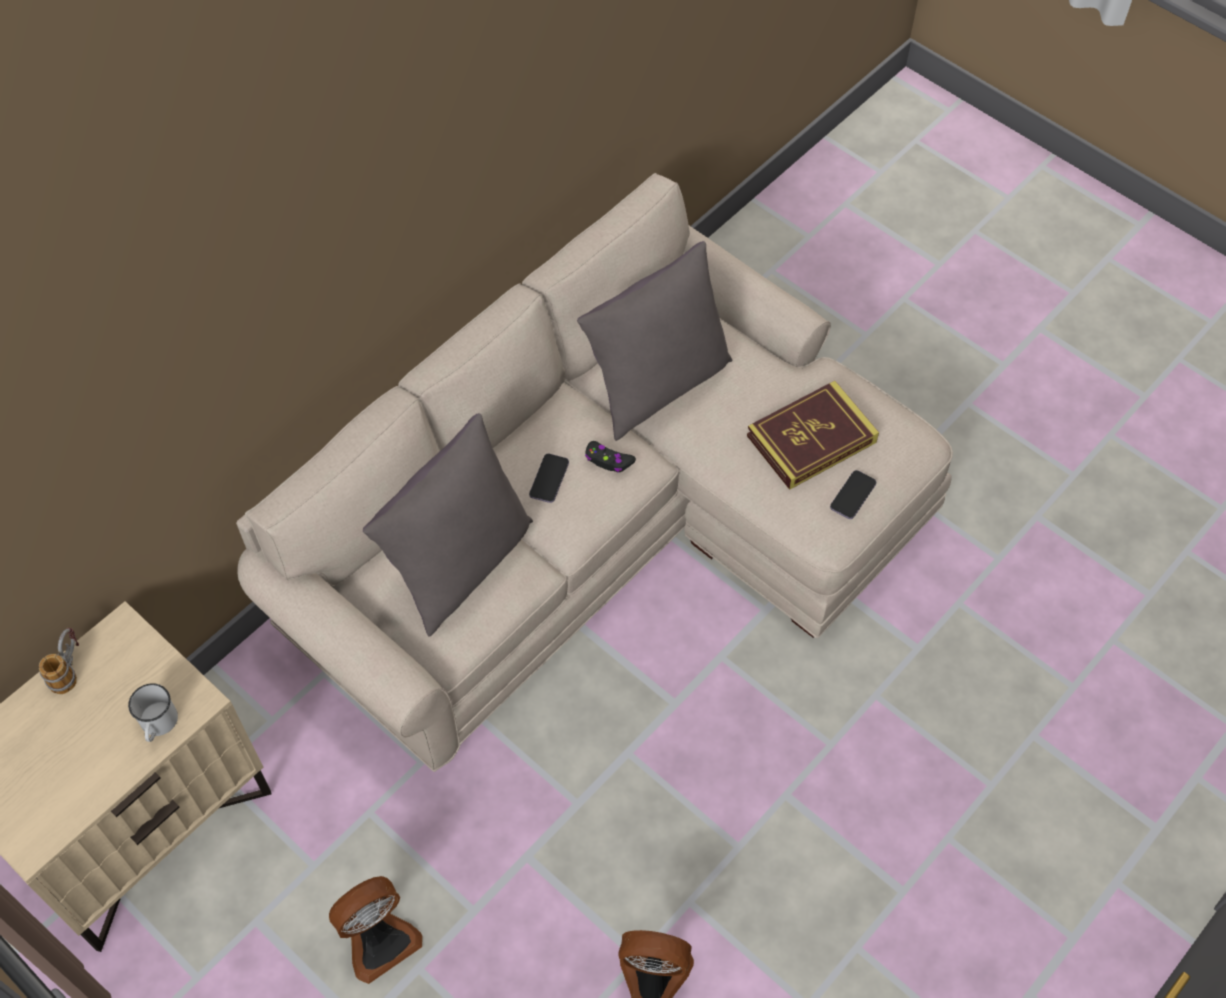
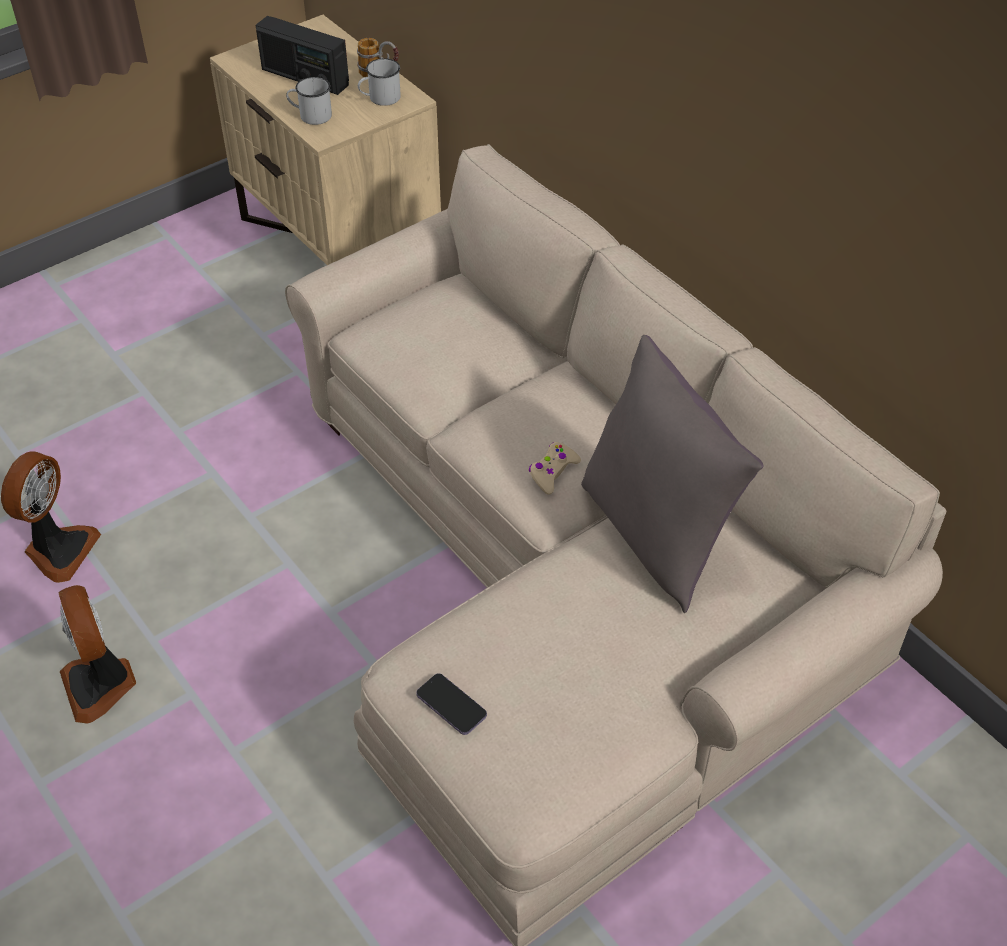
camera: 100 degrees right, 10 degrees down
fan [329,876,422,984] -> fan moved to [58,585,136,724]
grey pillow [363,413,533,637] -> none
phone [529,454,569,503] -> none
black game controller [585,441,636,472] -> beige game controller [529,442,581,495]
book [747,381,879,490] -> none
none -> radio [256,16,349,95]
none -> white mug [358,58,401,106]

